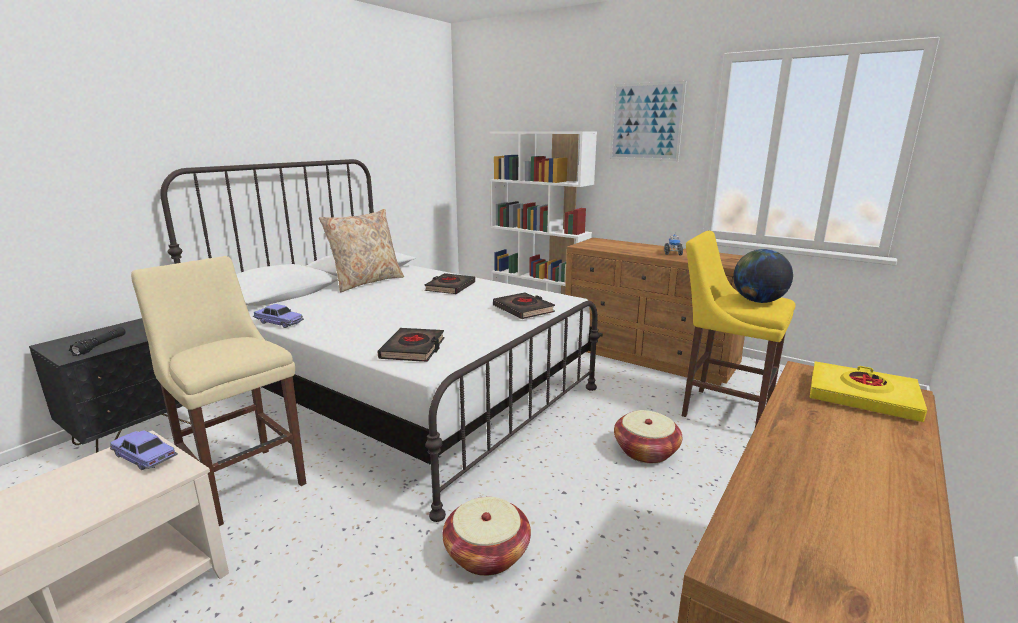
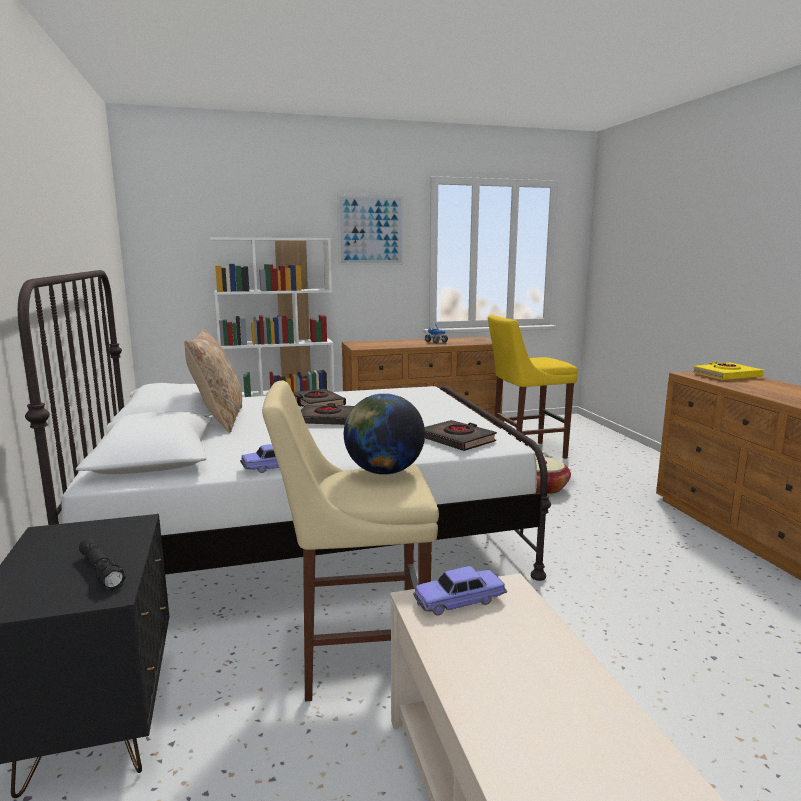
camera: 50 degrees left, 5 degrees down
basket [443,497,531,576] -> none
black book [493,293,555,319] -> black book moved to [300,403,354,425]
globe [733,249,793,303] -> globe moved to [344,393,425,475]

